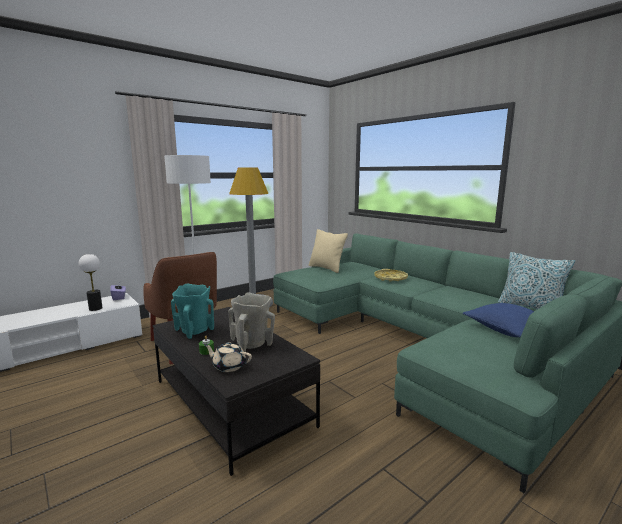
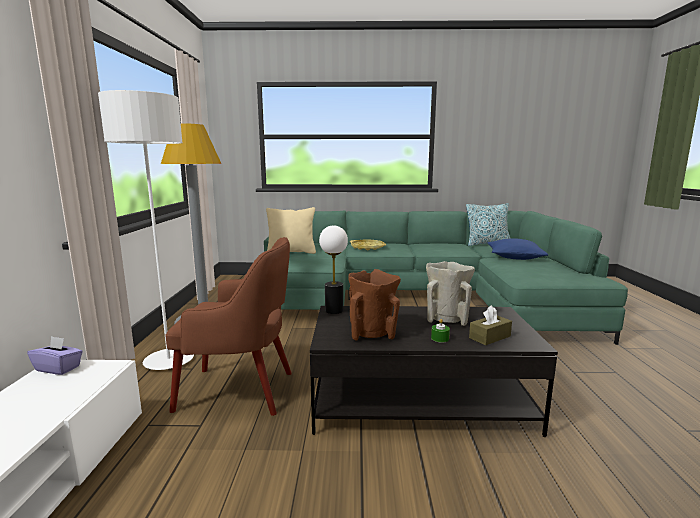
camera: 50 degrees left, 0 degrees up
table lamp [79,254,103,311] -> table lamp moved to [319,225,348,314]
turquoise vase [171,284,214,339] -> brown vase [349,269,401,341]
beige teapot [204,342,252,372] -> brown tissue box [469,305,512,345]

